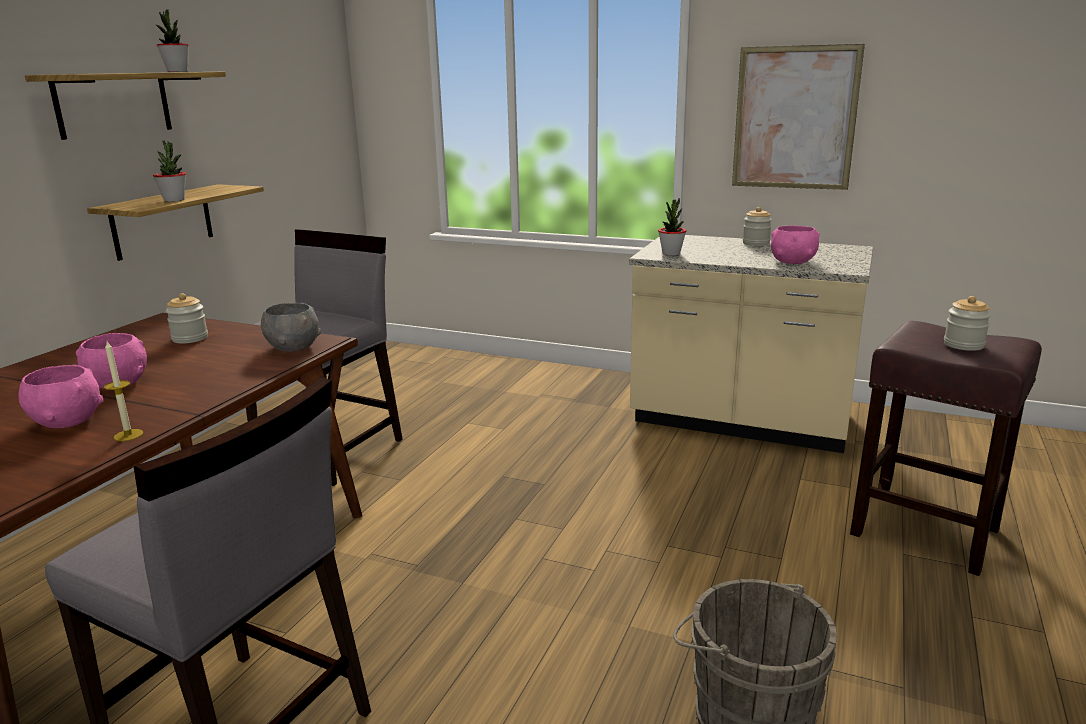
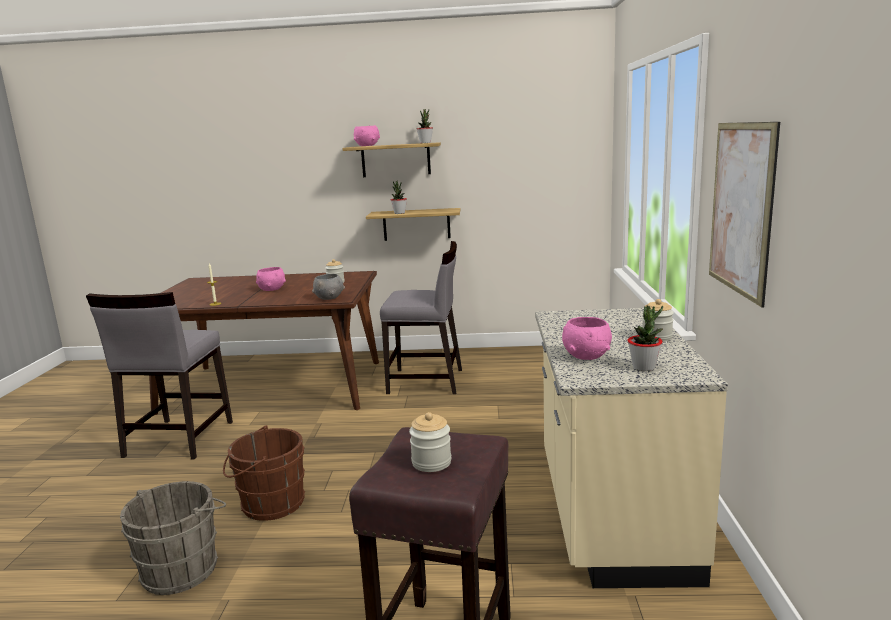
camera: 70 degrees right, 5 degrees down
pink bowl [18,365,103,428] -> pink bowl moved to [354,125,380,146]
potted plant [658,198,686,256] -> potted plant moved to [628,306,663,371]
none -> brown bucket [223,425,305,521]

